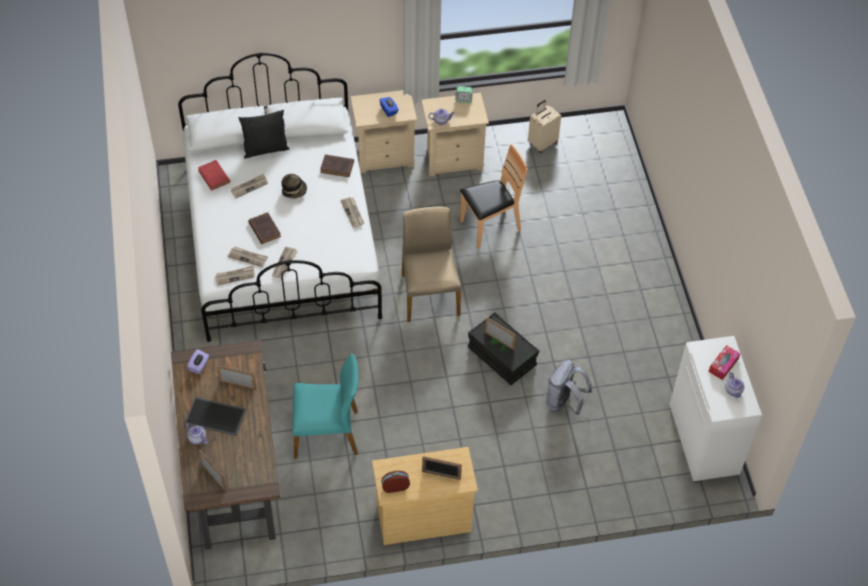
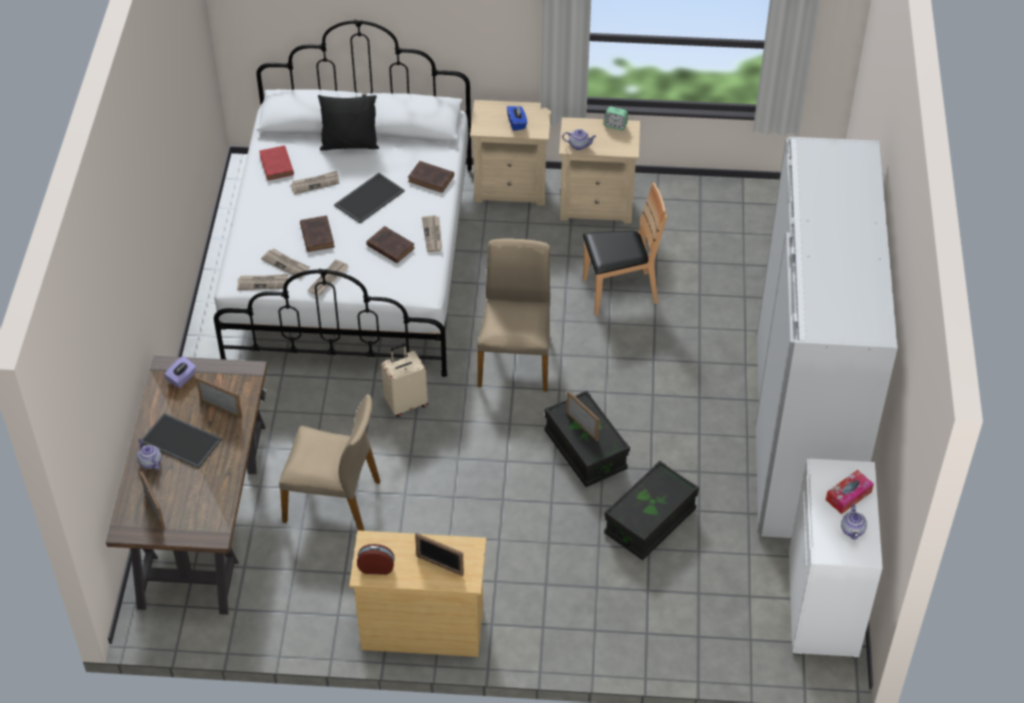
camera: 15 degrees right, 5 degrees down
hat [281,174,307,199] -> tray [334,173,404,223]
turquoise chair [292,354,359,458] -> beige chair [279,394,380,531]
beige suitcase [528,100,561,153] -> beige suitcase moved to [381,343,428,417]
grey backpack [546,360,592,415] -> black storage box [604,461,699,560]
none -> brown book [366,226,415,263]
none -> white wardrobe [755,137,898,538]

